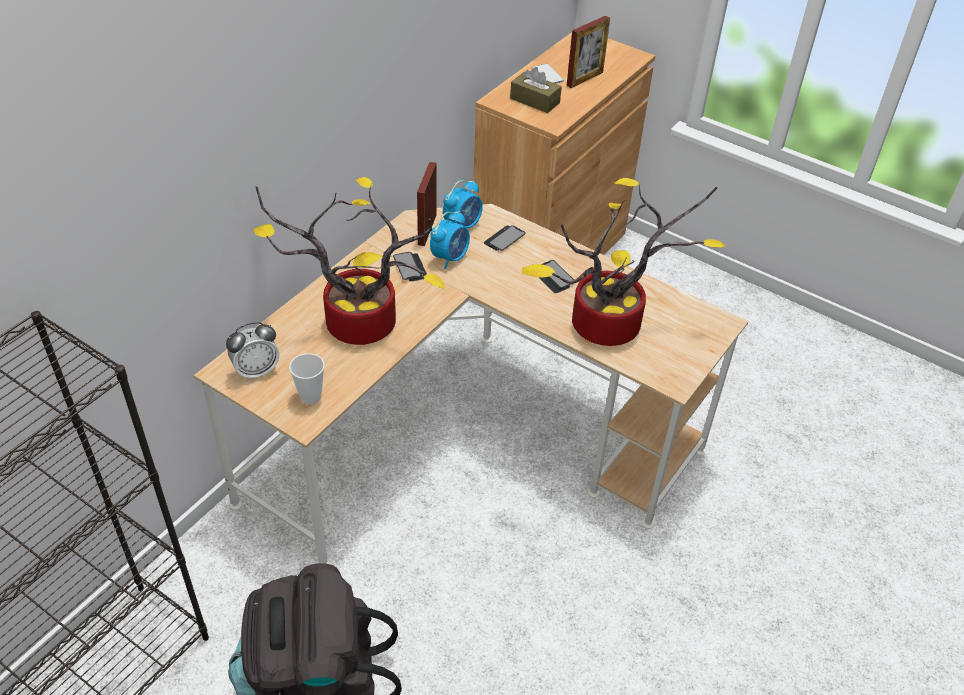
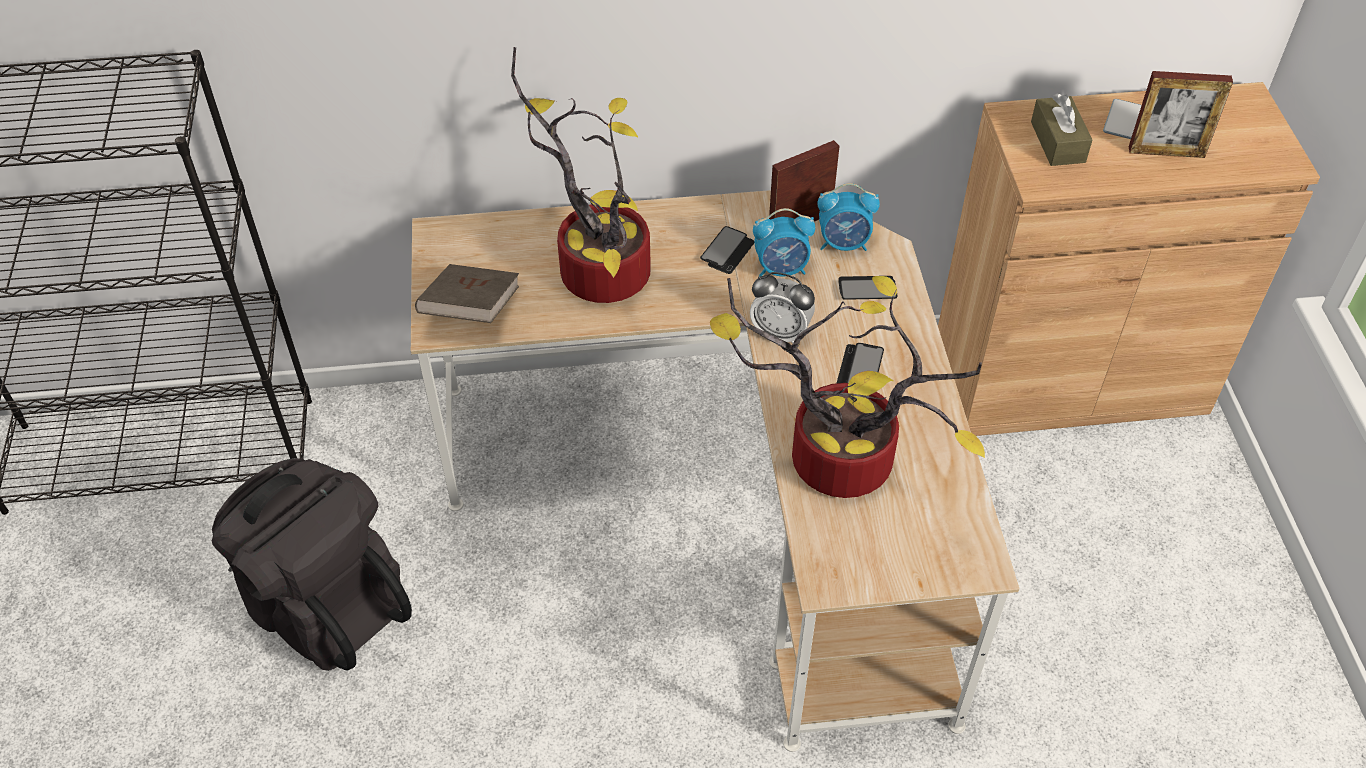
camera: 50 degrees right, 5 degrees up
alarm clock [226,322,279,381] -> alarm clock moved to [750,272,815,344]
cup [289,353,325,405] -> brown book [415,264,519,323]

